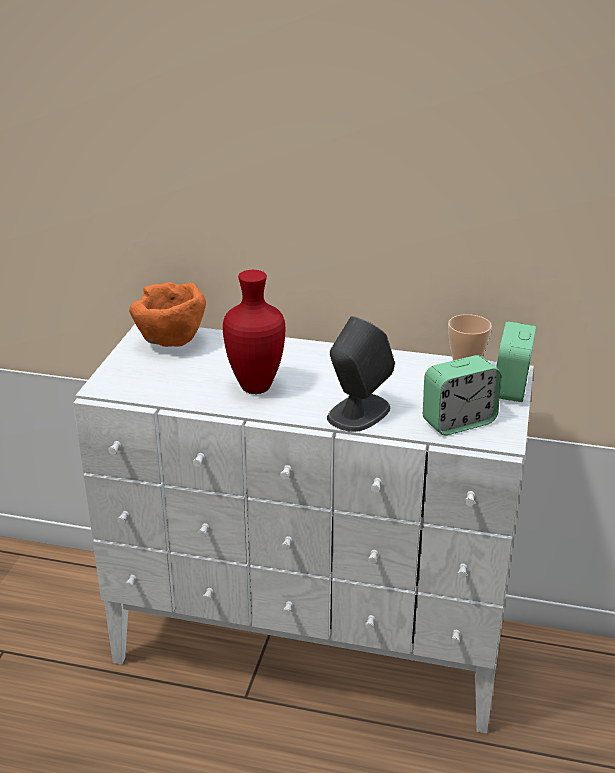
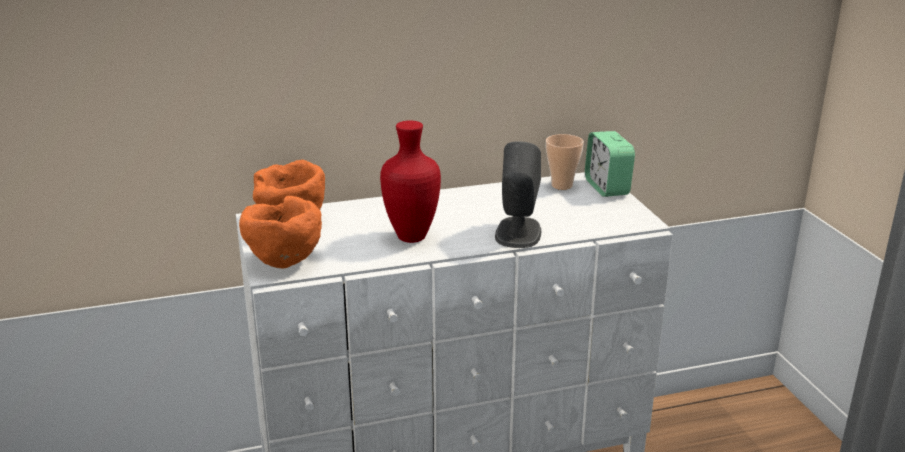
camera: 30 degrees left, 5 degrees down
alarm clock [423,355,502,435] -> none
none -> orange bowl [239,196,322,268]

